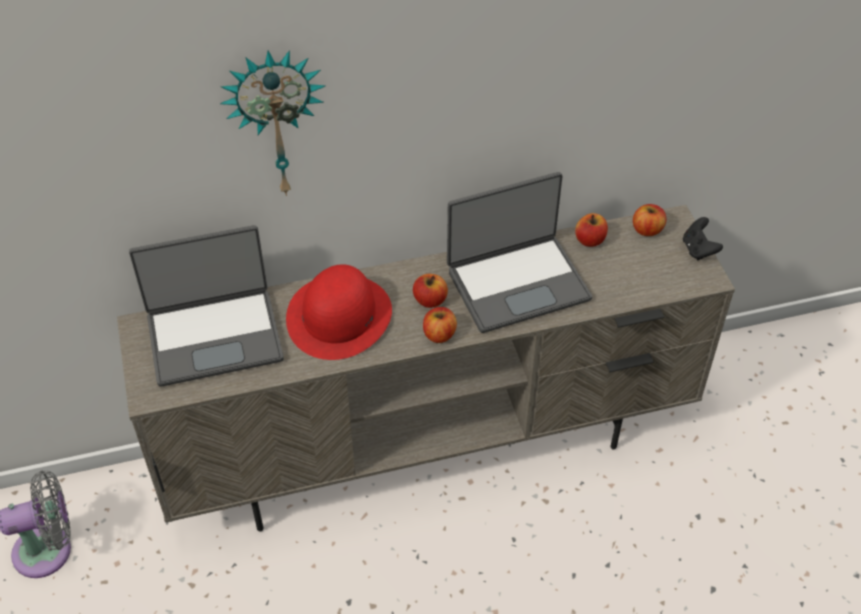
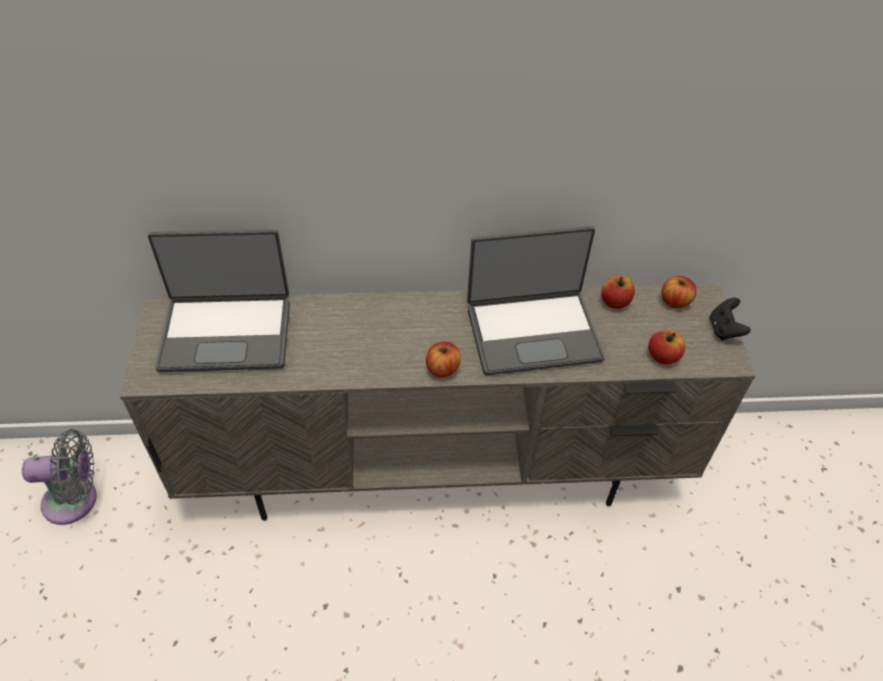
camera: 10 degrees right, 0 degrees up
wall clock [220,50,326,196] -> none
red hat [286,264,392,360] -> none
apple [413,274,448,308] -> apple moved to [648,330,686,365]

